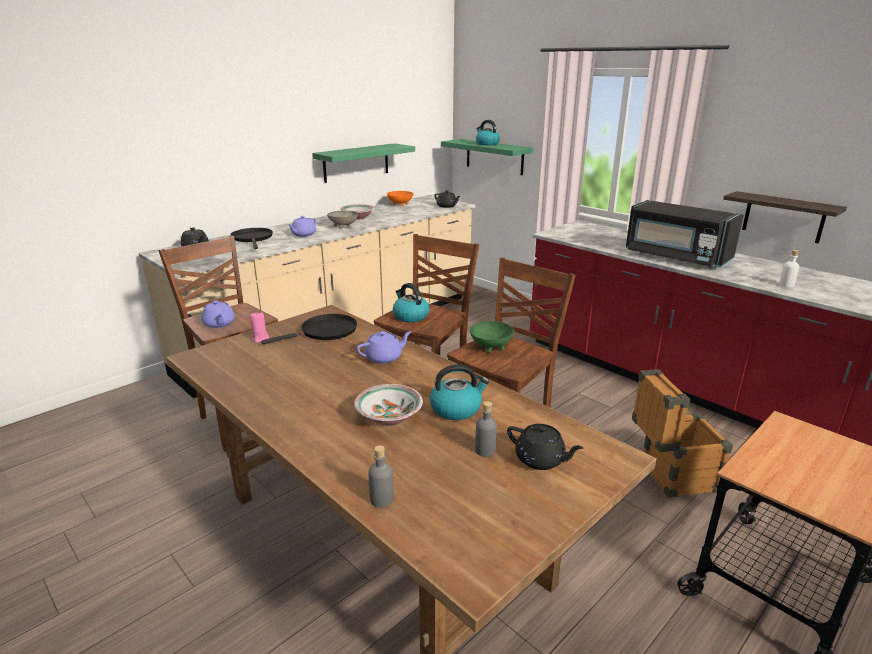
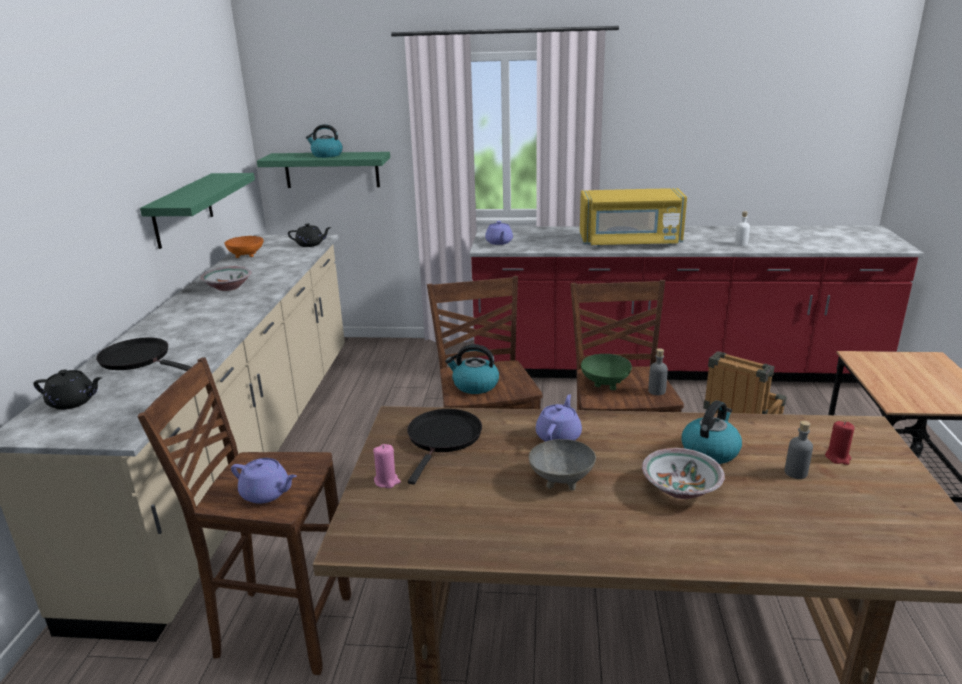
camera: 40 degrees left, 0 degrees up
purple teapot [287,216,316,237] -> purple teapot moved to [485,221,513,245]
grey bowl [327,211,358,229] -> grey bowl moved to [529,439,596,490]
grey bottle [369,446,393,508] -> grey bottle moved to [648,348,668,395]
black teapot [507,424,583,470] -> red candle [825,421,855,465]
black microwave [626,200,744,268] -> yellow microwave [580,188,687,247]
shelf [723,191,847,243] -> none

